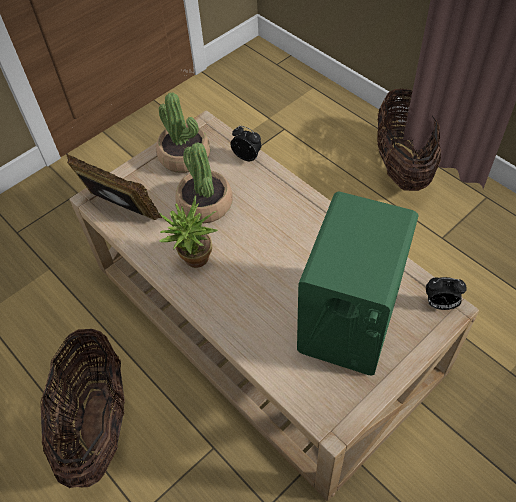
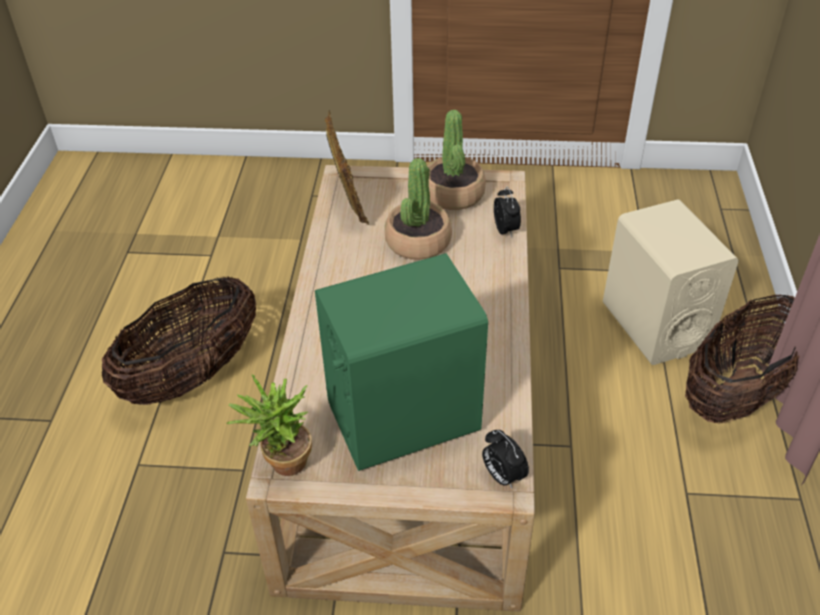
camera: 45 degrees right, 10 degrees down
potted plant [159,195,218,268] -> potted plant moved to [227,374,312,476]
none -> beige speaker [603,200,739,365]

